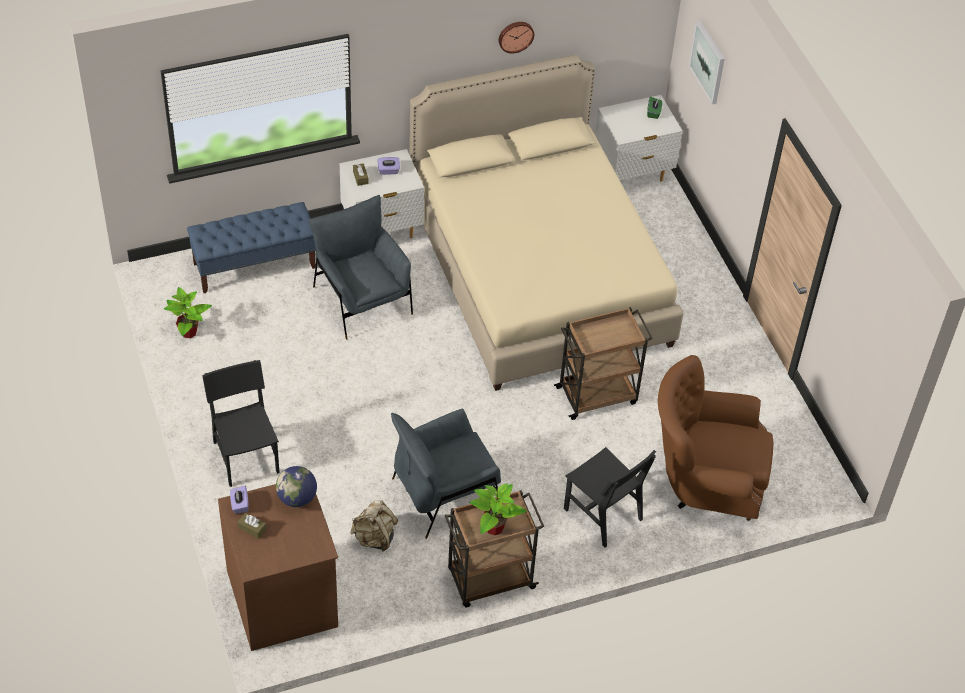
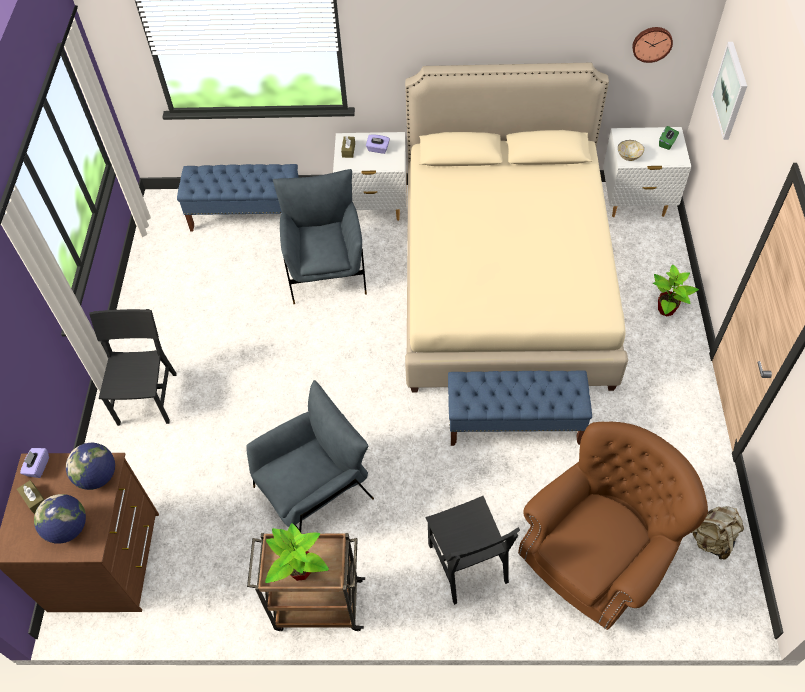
camera: 25 degrees right, 5 degrees up
potted plant [164,287,212,338] -> potted plant moved to [653,264,699,316]
beige backpack [350,500,398,552] -> beige backpack moved to [691,506,744,559]
grey armchair [391,409,501,539] -> grey armchair turned 150 degrees clockwise [246,380,374,532]
wall clock [498,22,534,54] -> wall clock moved to [632,27,673,63]
brown cart [554,307,653,420] -> blue bench [448,371,592,446]
brown armchair [658,355,773,521] -> brown armchair turned 105 degrees clockwise [518,422,708,630]
none -> globe [34,494,86,543]
none -> bowl [618,140,644,161]

